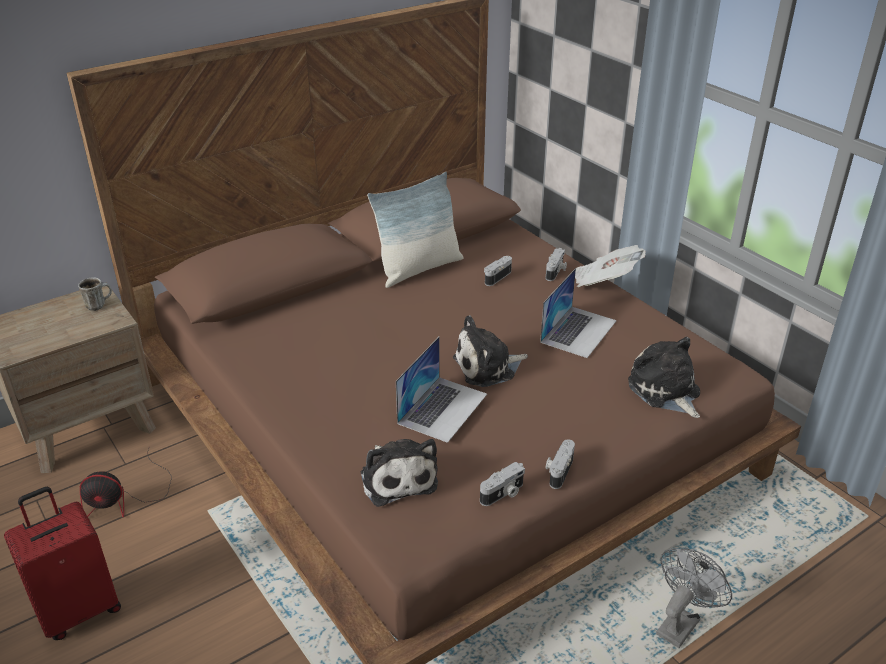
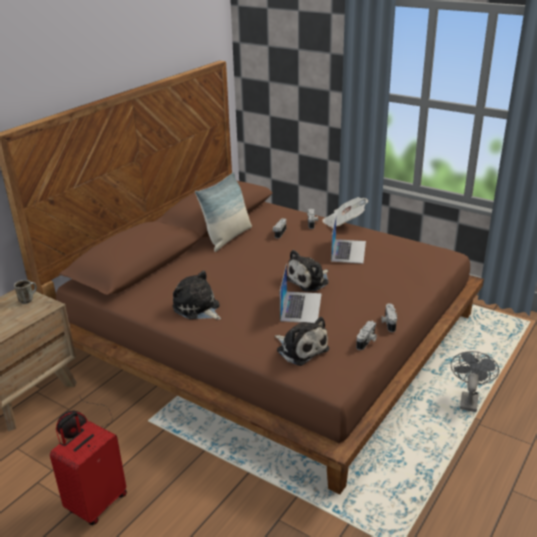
camera: 20 degrees left, 5 degrees down
plush toy [628,337,700,418] -> plush toy moved to [172,271,221,320]

